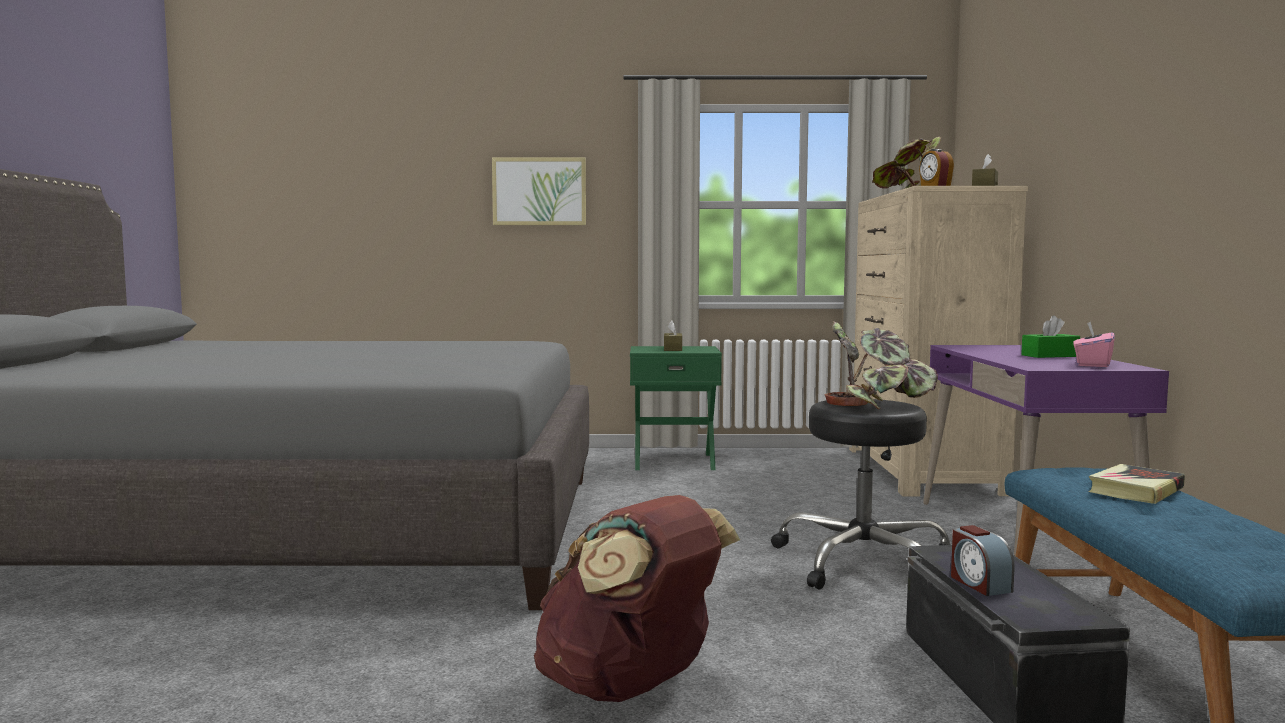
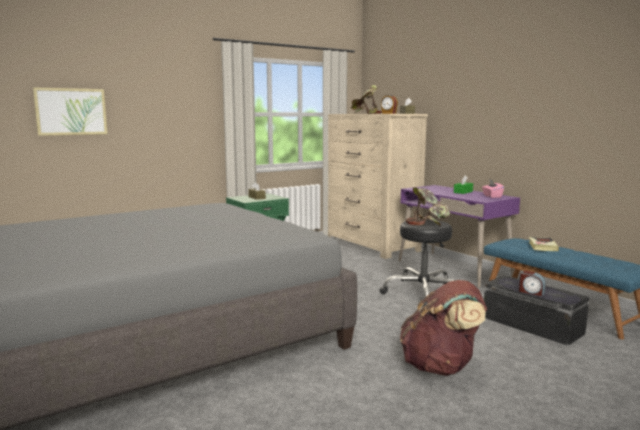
camera: 35 degrees left, 5 degrees up
picture [492,158,586,225] -> picture moved to [33,87,107,136]

